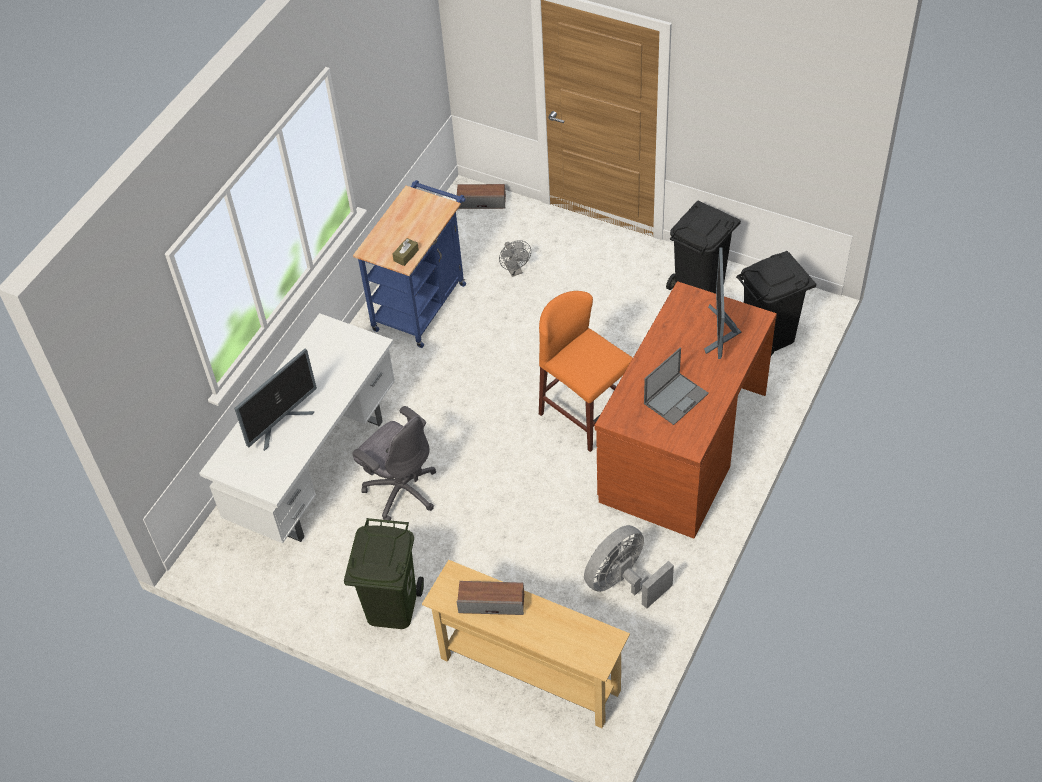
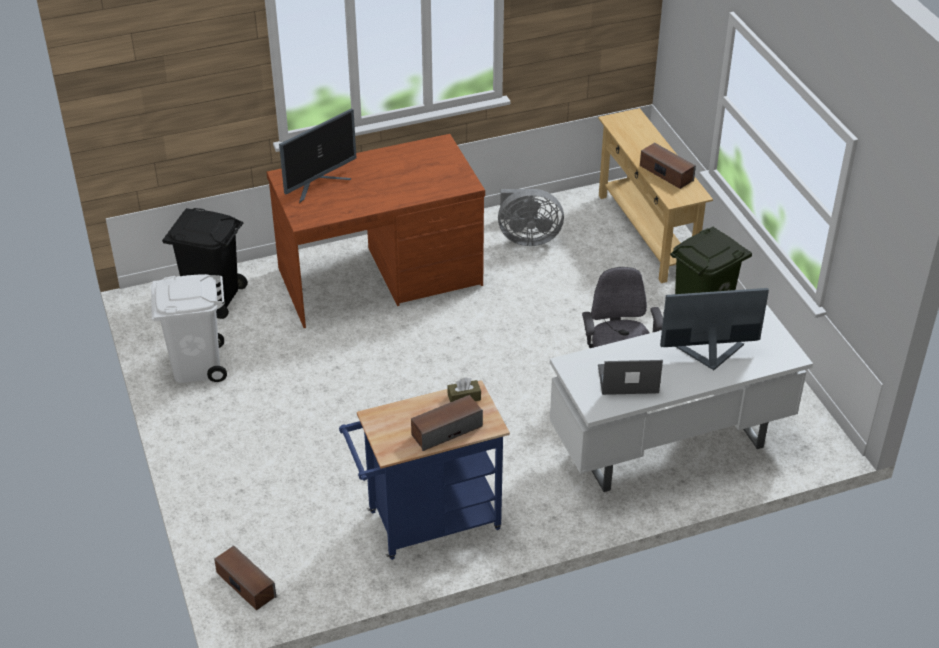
camera: 140 degrees left, 10 degrees down
grey fan [499,240,531,277] -> none
orange stool [539,291,633,452] -> none
laptop [644,348,709,425] -> laptop moved to [598,360,663,395]
black trash can [666,201,741,294] -> white trash can [151,274,227,383]
none -> speaker [411,395,483,451]

